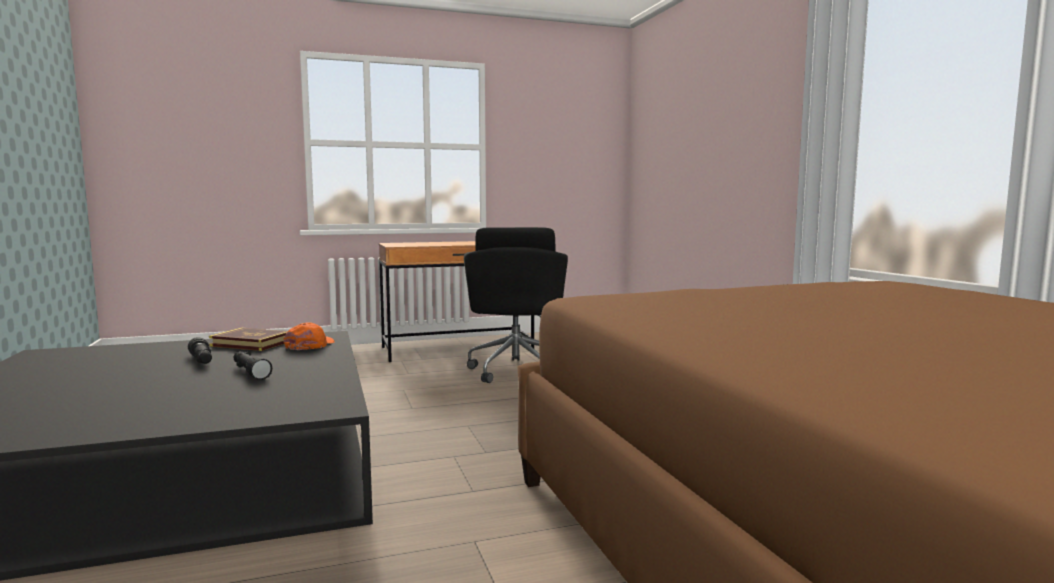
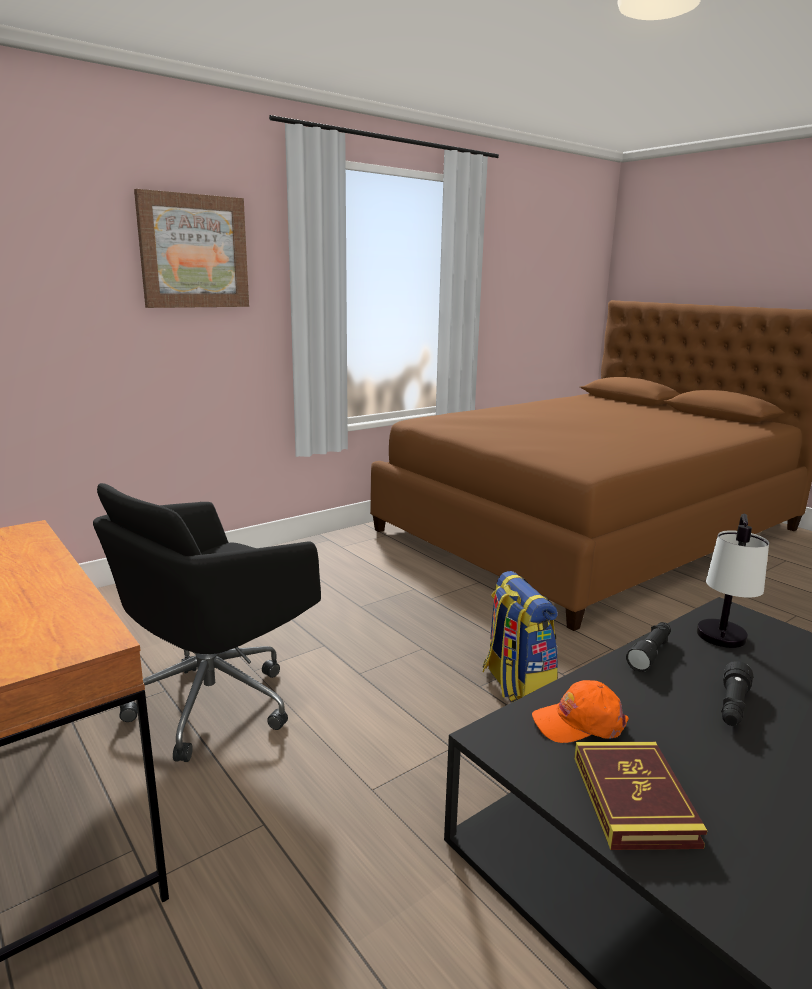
camera: 110 degrees left, 10 degrees up
black flashlight [188,337,212,364] -> black flashlight moved to [626,622,671,672]
black office chair [464,227,568,383] -> black office chair turned 150 degrees clockwise [93,483,321,762]
none -> picture [134,189,249,308]
none -> backpack [483,571,558,702]
none -> table lamp [697,514,769,648]

